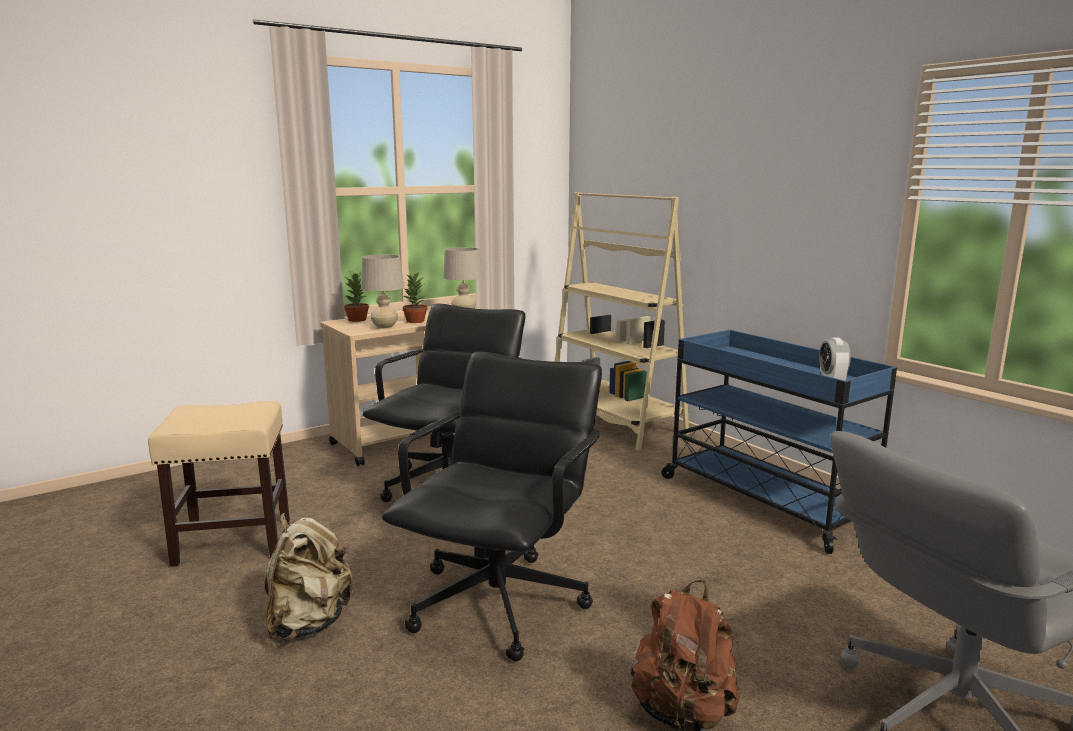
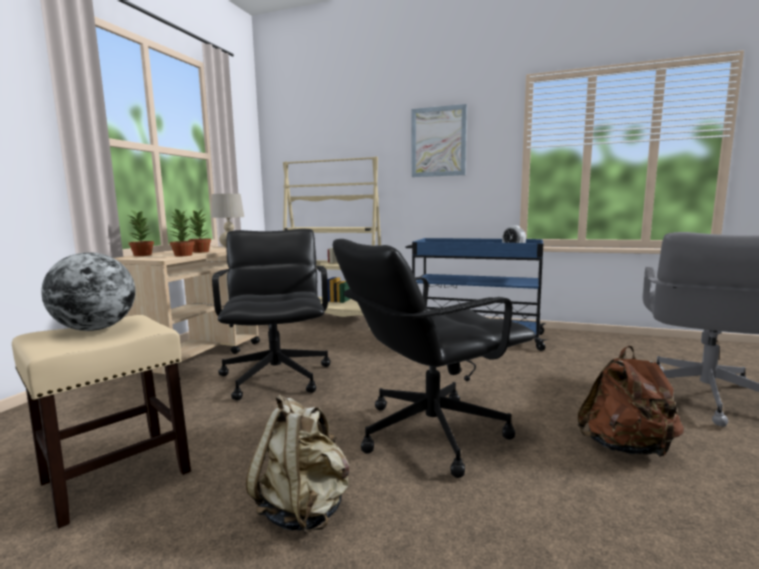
camera: 35 degrees left, 5 degrees down
beige table lamp [361,255,404,329] -> potted plant [169,208,195,256]
black office chair [382,352,602,661] -> black office chair turned 105 degrees counterclockwise [333,239,535,478]
none -> globe [41,252,135,331]
none -> picture [411,104,467,177]

